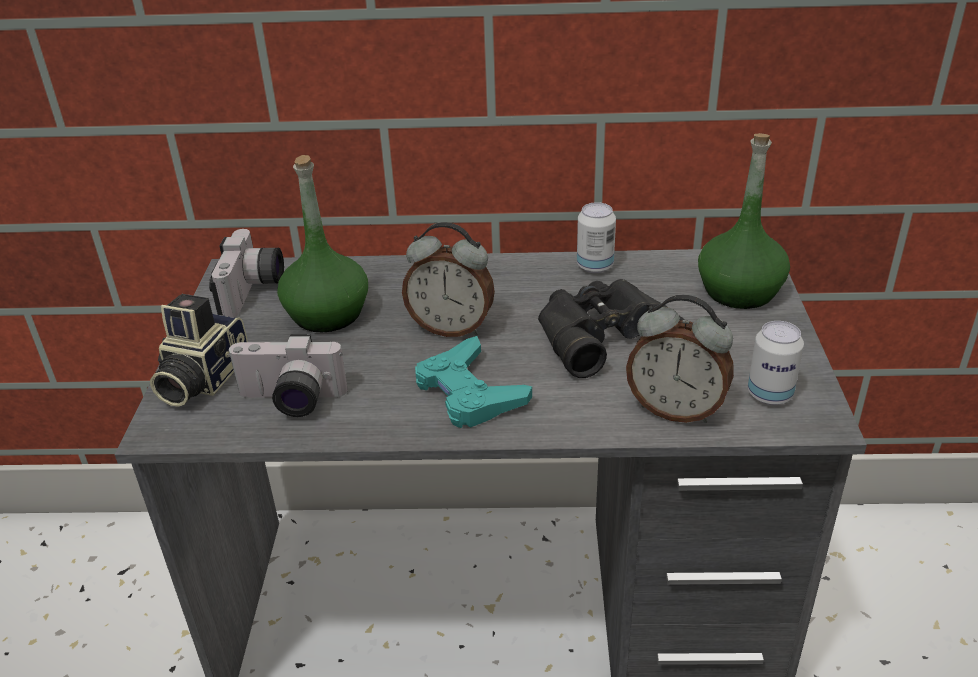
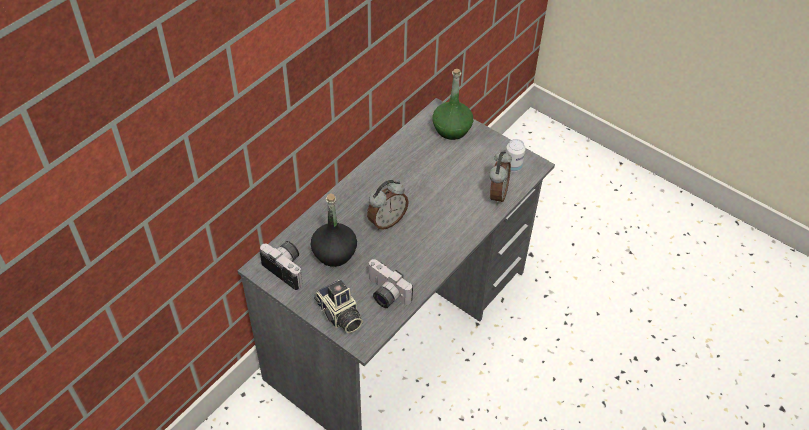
camera: 55 degrees left, 15 degrees up
camera [227,334,348,417] -> camera turned 90 degrees clockwise [368,259,413,308]
green bottle [277,155,368,332] -> black bottle [311,193,357,267]
turquoise game controller [415,336,532,428] -> none
black binoculars [538,279,685,378] -> none
can [577,202,616,273] -> none
alarm clock [626,295,734,423] -> alarm clock turned 45 degrees counterclockwise [489,151,512,205]

